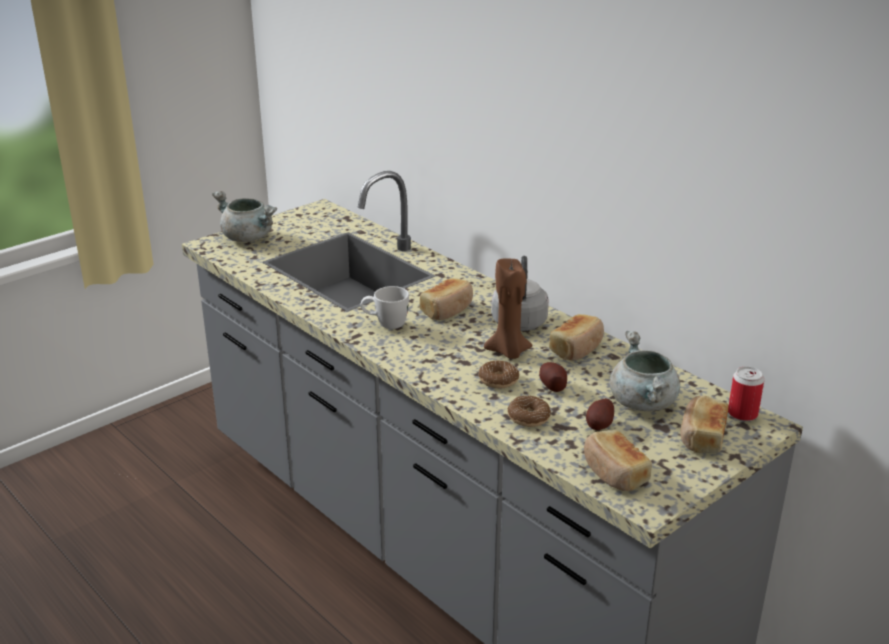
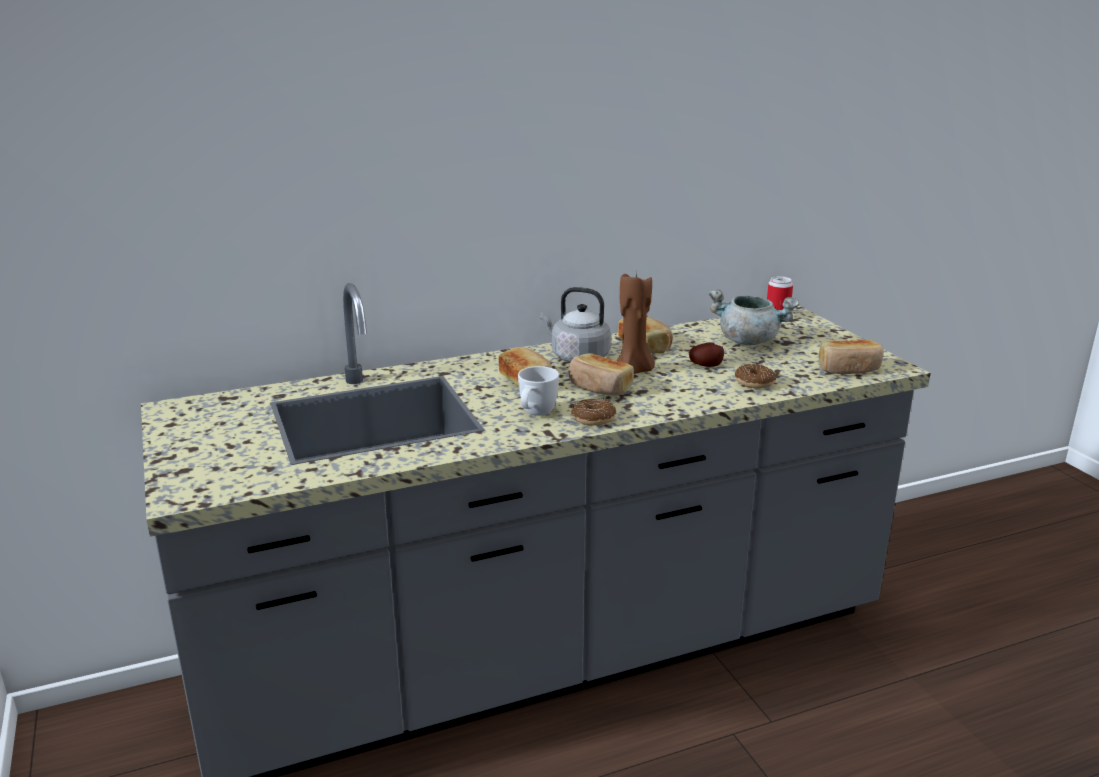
camera: 70 degrees left, 5 degrees down
grey cooking pot [212,191,277,242] -> none
donut [479,360,519,388] -> donut moved to [571,399,616,426]
potato [586,398,614,430] -> none
bread [680,396,728,453] -> bread moved to [568,353,634,395]

